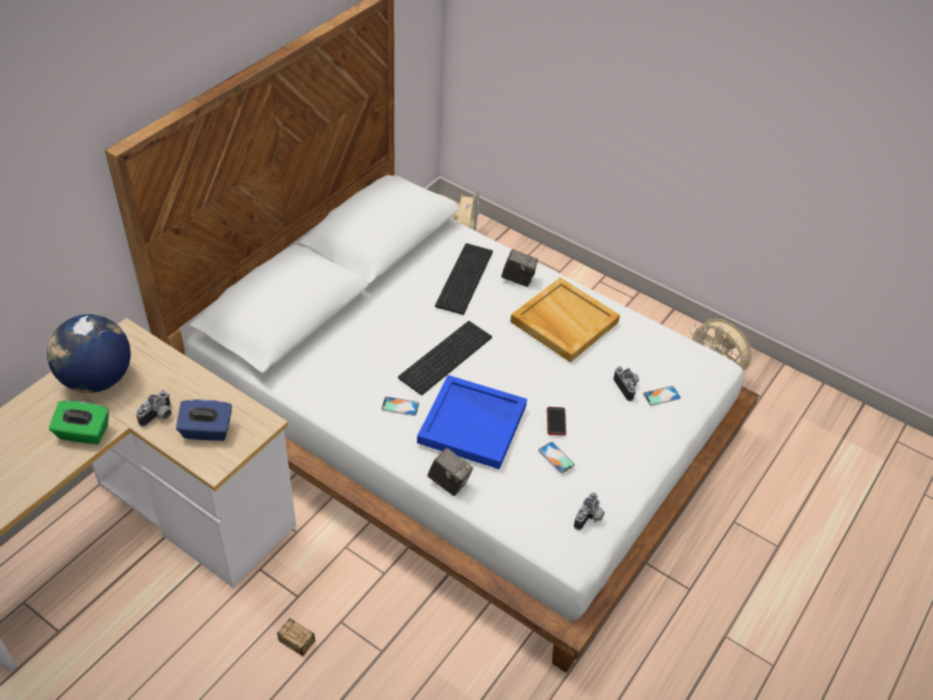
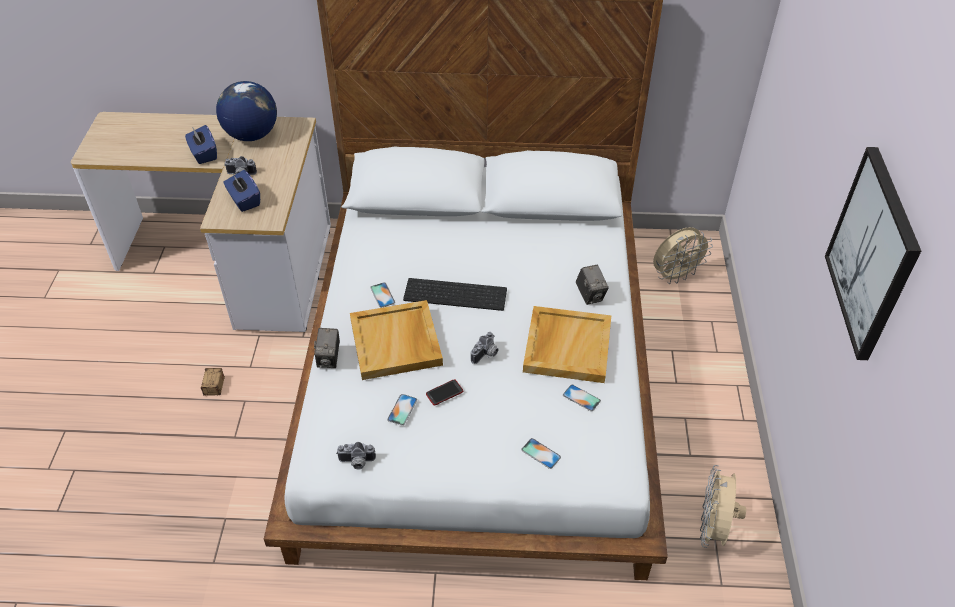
camera: 60 degrees right, 0 degrees up
green tissue box [49,401,109,444] -> blue tissue box [185,125,217,164]
blue tray [417,375,527,470] -> beige tray [350,300,443,380]
keyboard [435,243,493,315] -> none
camera [614,366,639,401] -> camera moved to [471,332,498,364]
none -> phone [563,385,601,411]
none -> picture [825,147,921,360]

